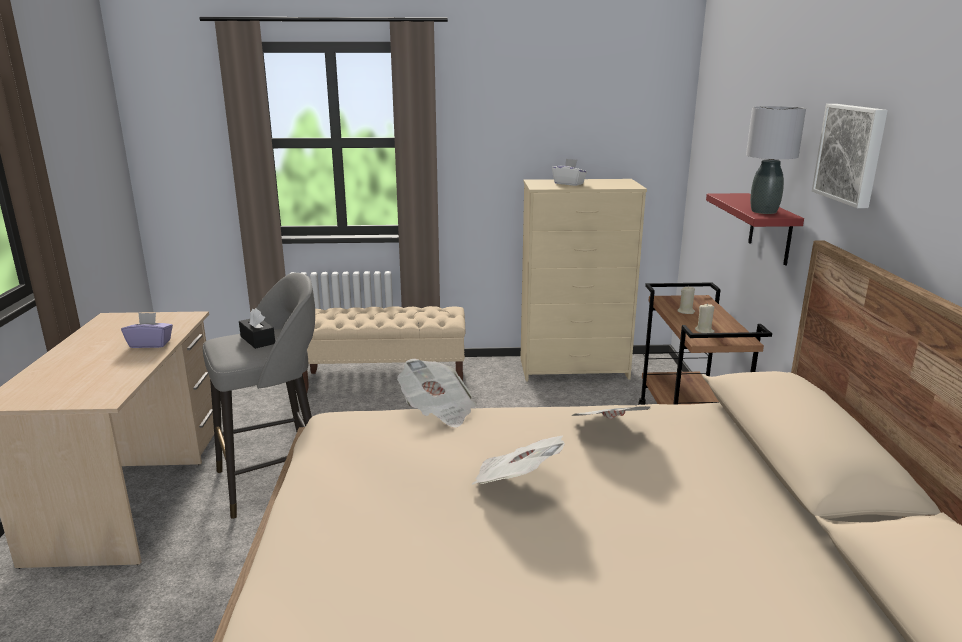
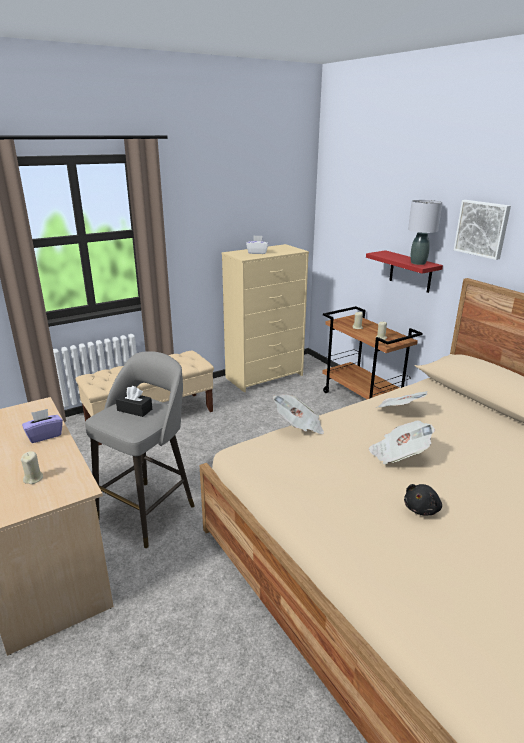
camera: 30 degrees left, 5 degrees up
none -> beige candle [21,451,43,484]
none -> black plush toy [404,484,442,515]

